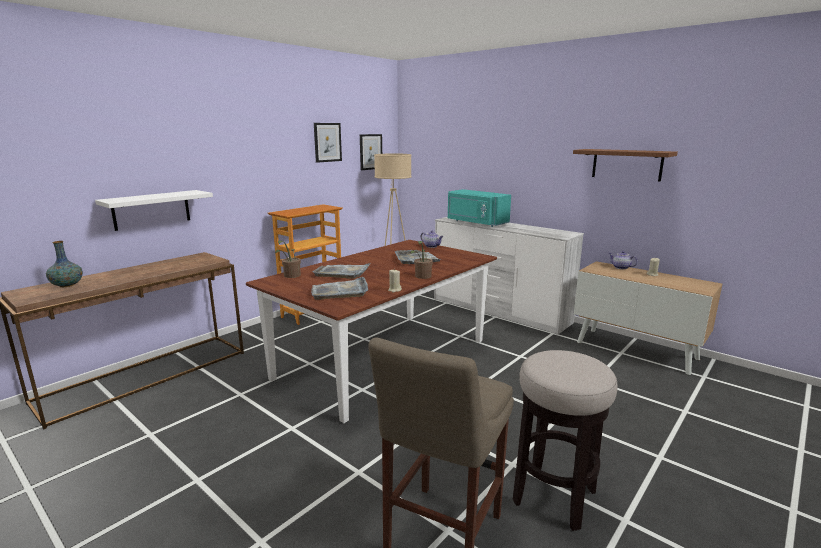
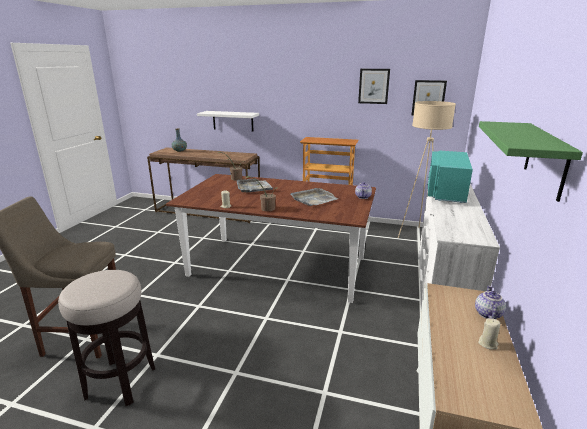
camera: 65 degrees right, 5 degrees up
grey tray [311,277,368,300] -> none
brown shelf [573,149,678,182] -> green shelf [479,121,583,202]

